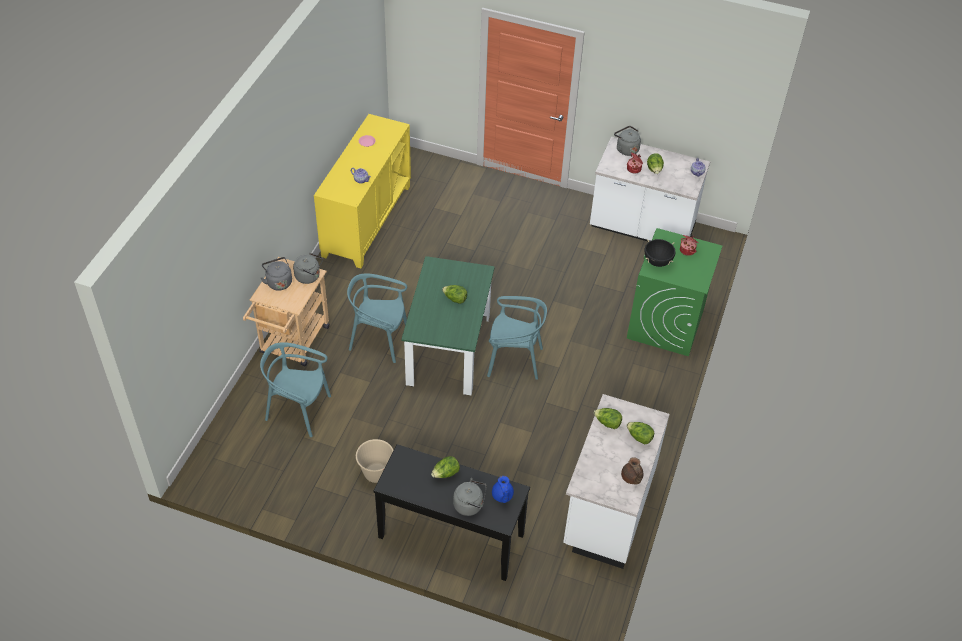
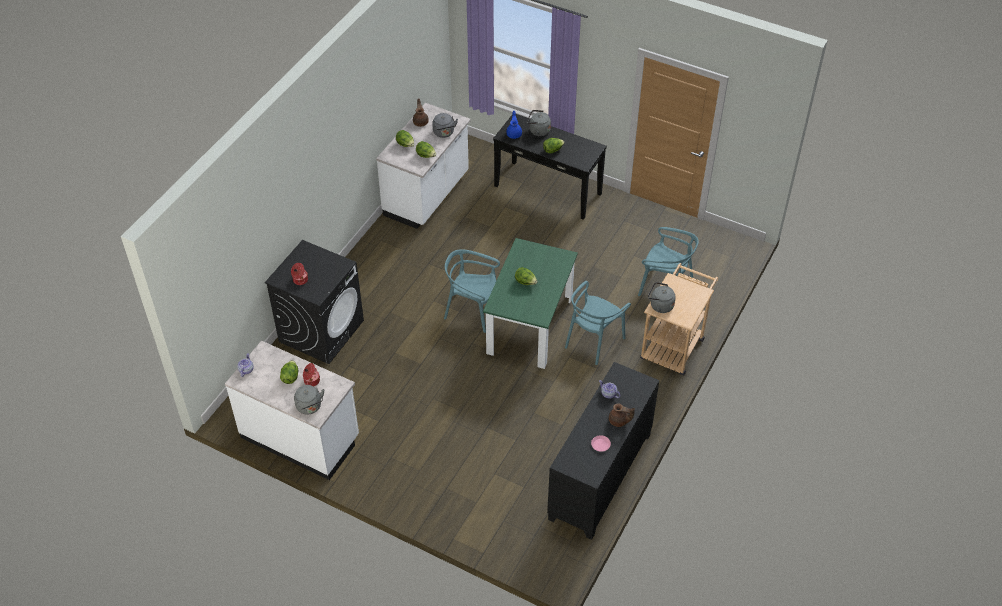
camera: 170 degrees left, 0 degrees up
grey kettle [261,257,292,291] -> grey kettle moved to [432,113,458,138]
yellow cabinet [314,114,411,268] -> black cabinet [547,362,659,540]
turquoise chair [347,273,407,363] -> turquoise chair turned 105 degrees clockwise [565,281,631,365]
beige bucket [356,439,394,483] -> none
green washing machine [627,228,722,356] -> black washing machine [265,240,364,364]
black cooking pot [644,239,676,267] -> none
none -> brown teapot [609,403,635,427]

